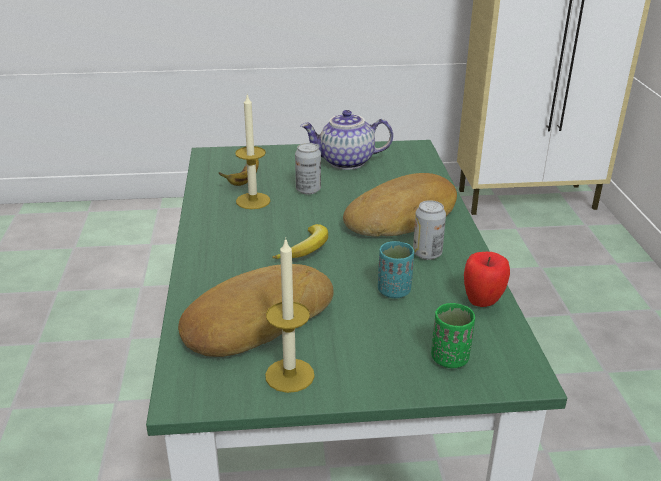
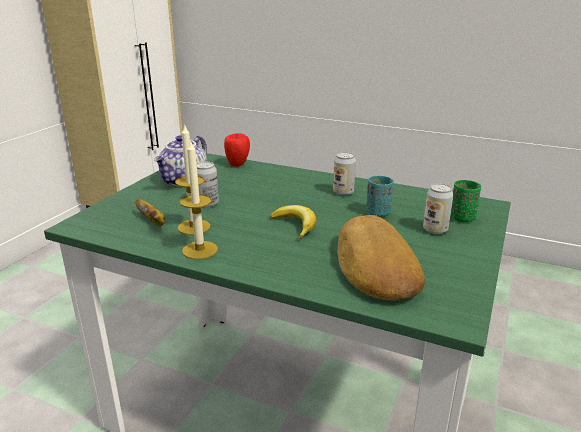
camera: 60 degrees left, 5 degrees down
candle [265,237,315,393] -> candle moved to [180,139,218,259]
bread [343,173,457,237] -> none
apple [464,252,510,307] -> apple moved to [224,133,250,167]
none -> can [423,183,454,234]

